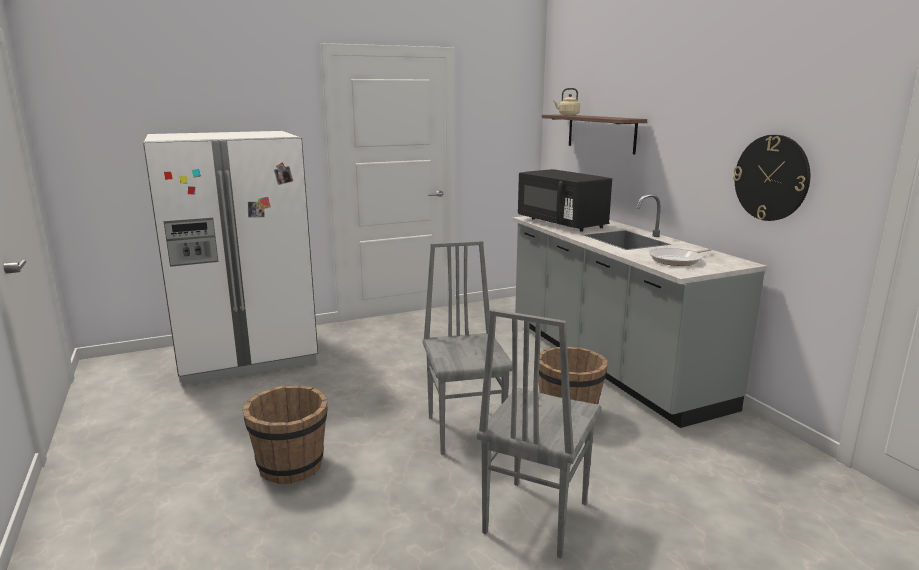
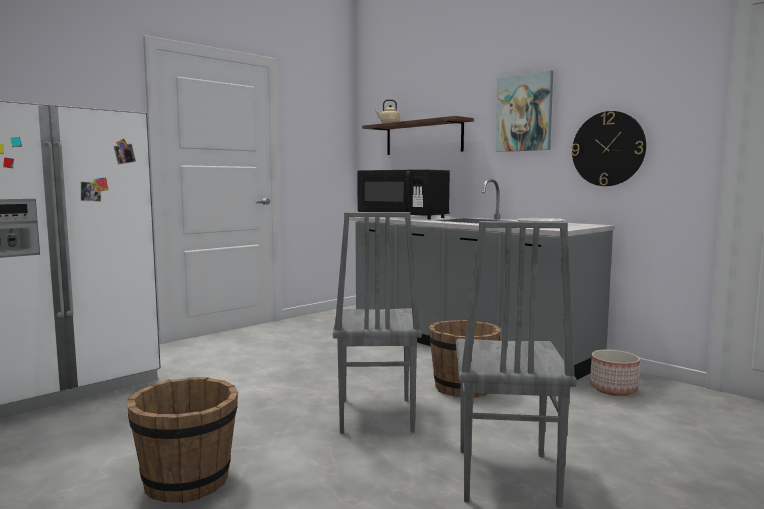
camera: 20 degrees left, 10 degrees down
grey chair [422,241,512,455] -> grey chair turned 150 degrees counterclockwise [333,212,422,434]
none -> picture [496,70,553,152]
none -> planter [590,349,640,396]

